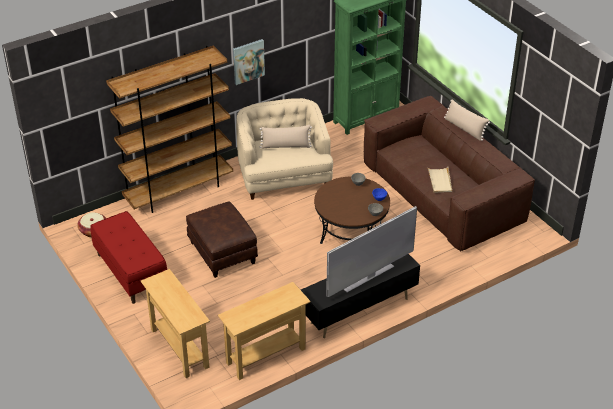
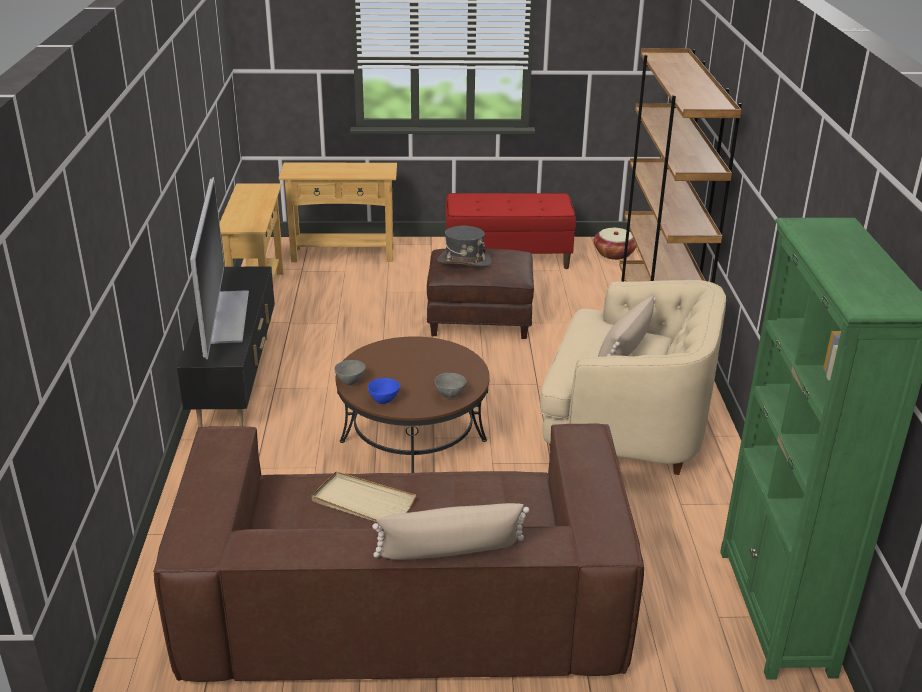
camera: 120 degrees right, 10 degrees down
picture [233,39,265,85] -> none
none -> grey hat [438,226,491,267]

